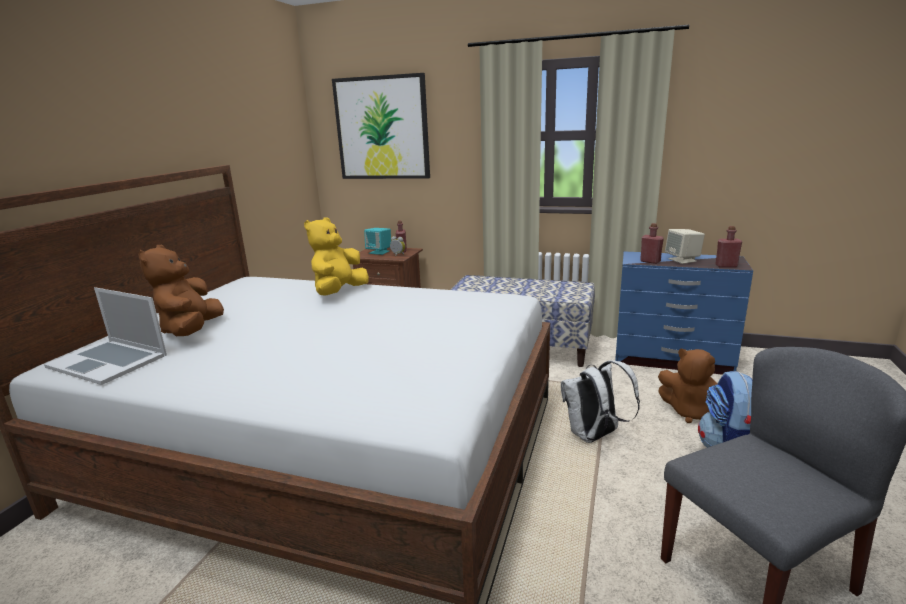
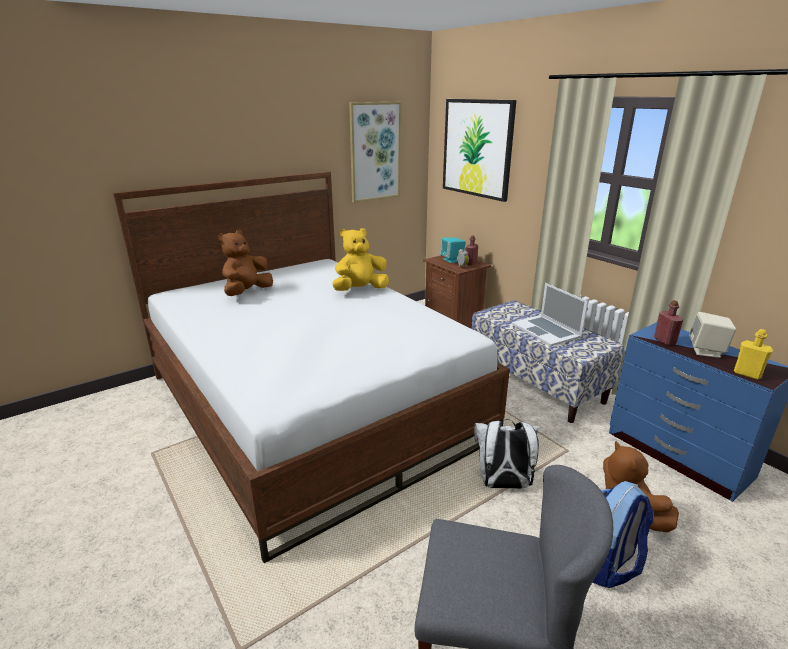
camera: 35 degrees right, 5 degrees up
laptop [44,287,167,385] -> laptop moved to [512,283,588,346]
red bottle [715,226,742,268] -> yellow bottle [734,329,773,380]
none -> picture [349,102,401,203]

